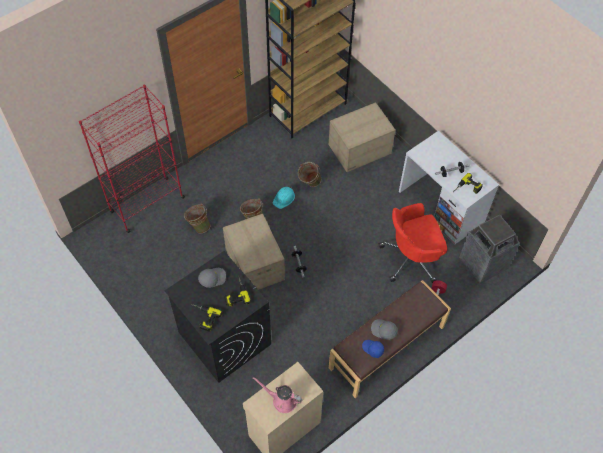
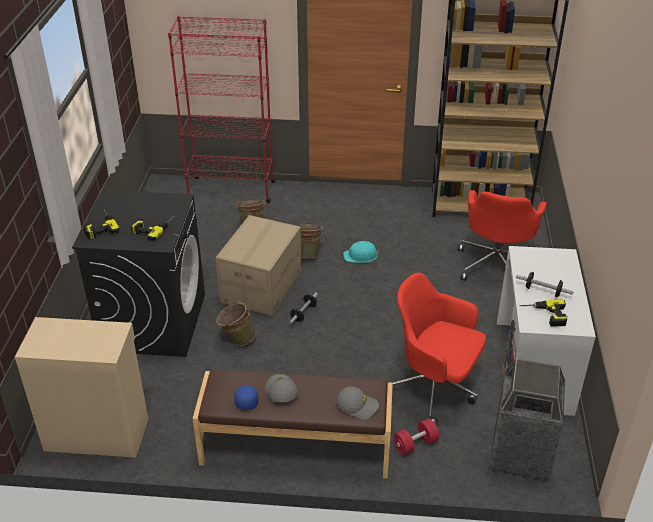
camera: 45 degrees right, 20 degrees down
grey cap [198,268,226,288] -> grey cap moved to [337,387,379,420]
pink watering can [253,377,302,413] -> none
green bucket [298,162,321,187] -> green bucket moved to [216,301,256,346]
cardboard box [329,102,395,172] -> red office chair [458,190,547,281]

